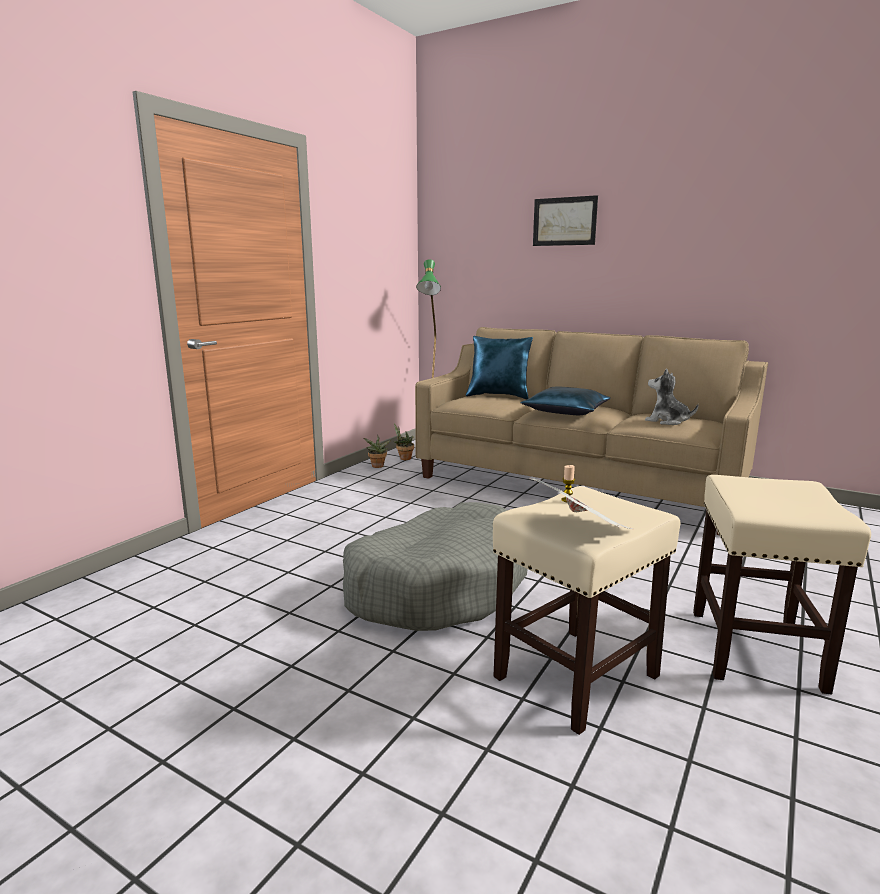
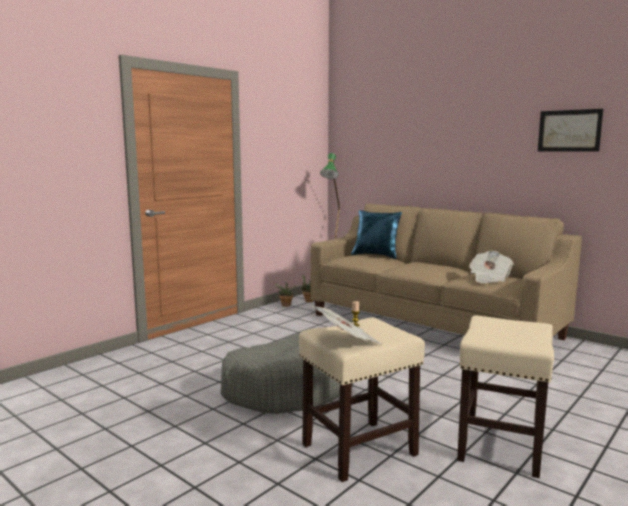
camera: 10 degrees right, 5 degrees down
blue pillow [520,386,611,415] -> none
picture [533,195,598,246] -> picture moved to [538,109,603,152]
plush toy [645,368,698,425] -> newspaper [469,251,514,284]

